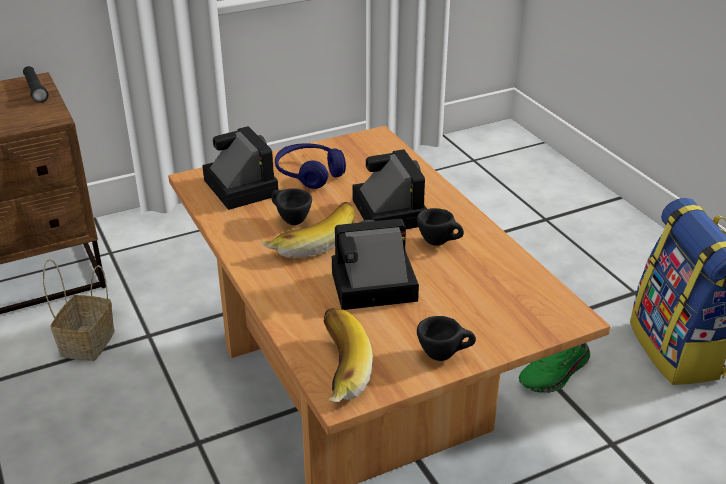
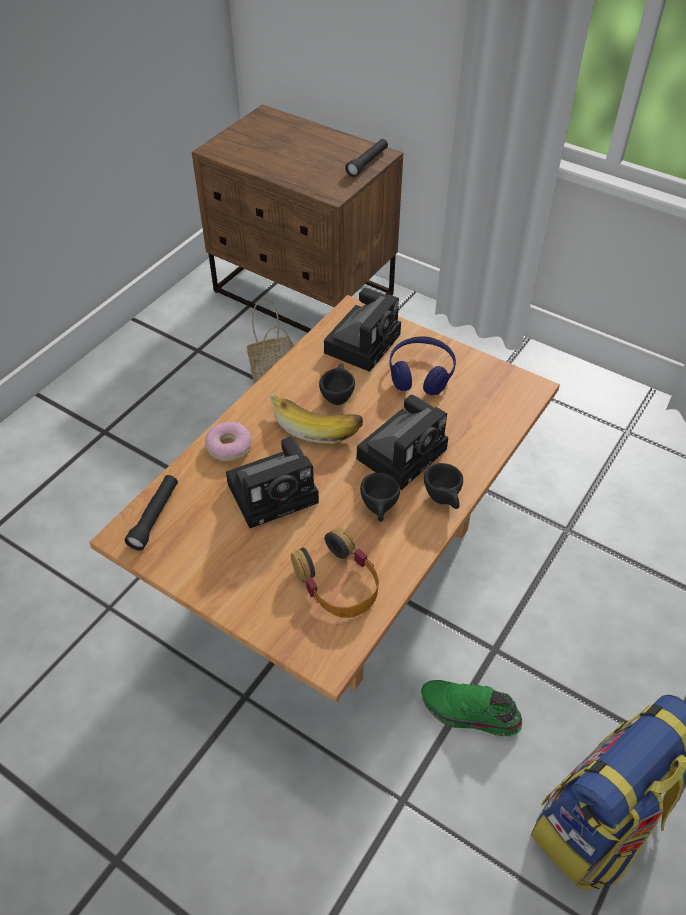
camera: 60 degrees right, 15 degrees up
banana [324,308,373,402] -> black flashlight [125,475,178,550]
camera [332,219,419,310] -> camera turned 105 degrees clockwise [226,437,319,528]
black cup [417,316,476,361] -> black cup moved to [424,463,463,509]
none -> donut [205,421,251,462]
none -> headphones [291,528,379,618]

